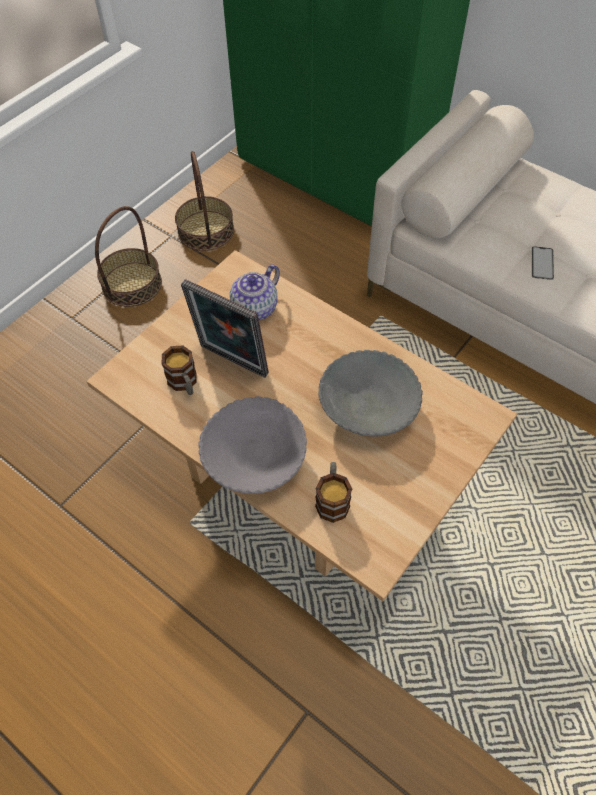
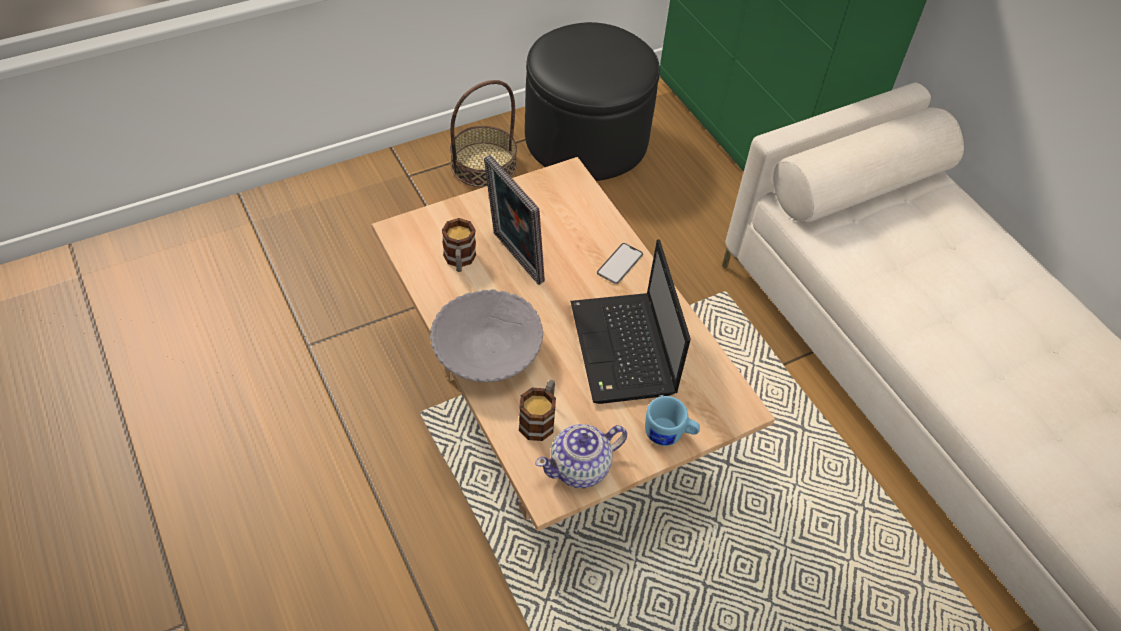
camera: 20 degrees right, 5 degrees down
basket [175,151,234,251] -> black ottoman [525,22,660,181]
teapot [230,265,280,320] -> teapot moved to [535,424,627,488]
grey bowl [319,350,423,437] -> laptop [571,239,691,404]
phone [532,246,554,280] -> phone moved to [597,243,643,284]
none -> blue mug [645,396,700,446]

